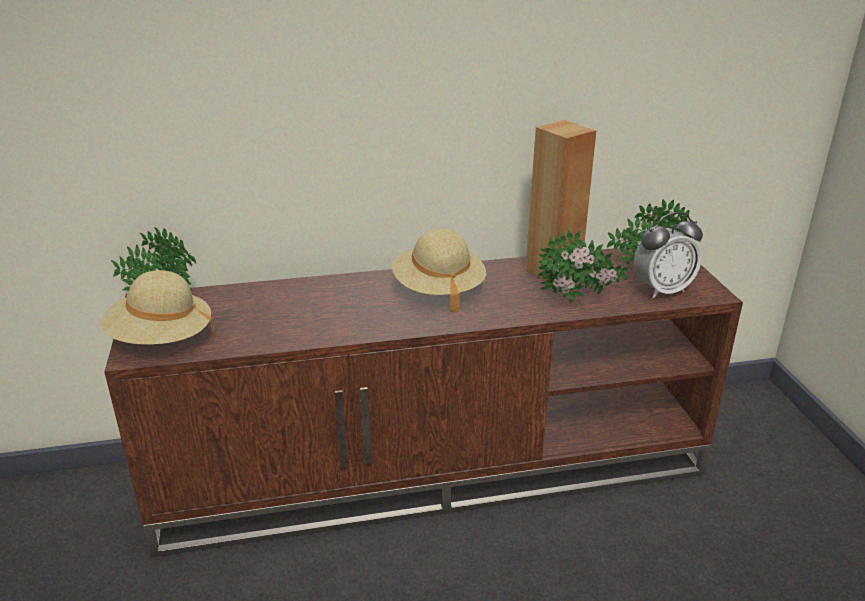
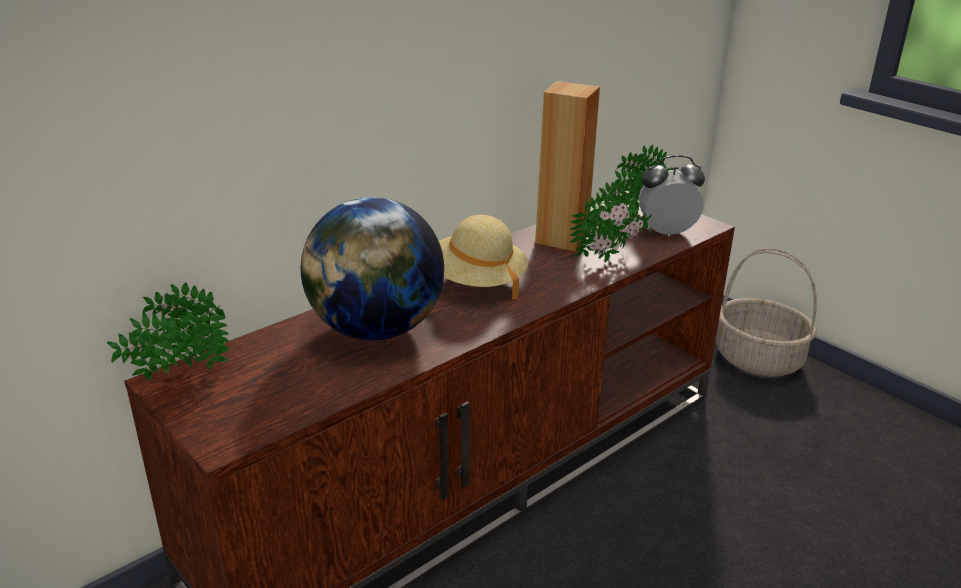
camera: 30 degrees left, 0 degrees up
beige hat [101,270,215,345] -> none
alarm clock [634,212,703,299] -> alarm clock turned 135 degrees counterclockwise [639,155,705,237]
none -> globe [301,197,444,340]
none -> basket [716,248,817,377]

